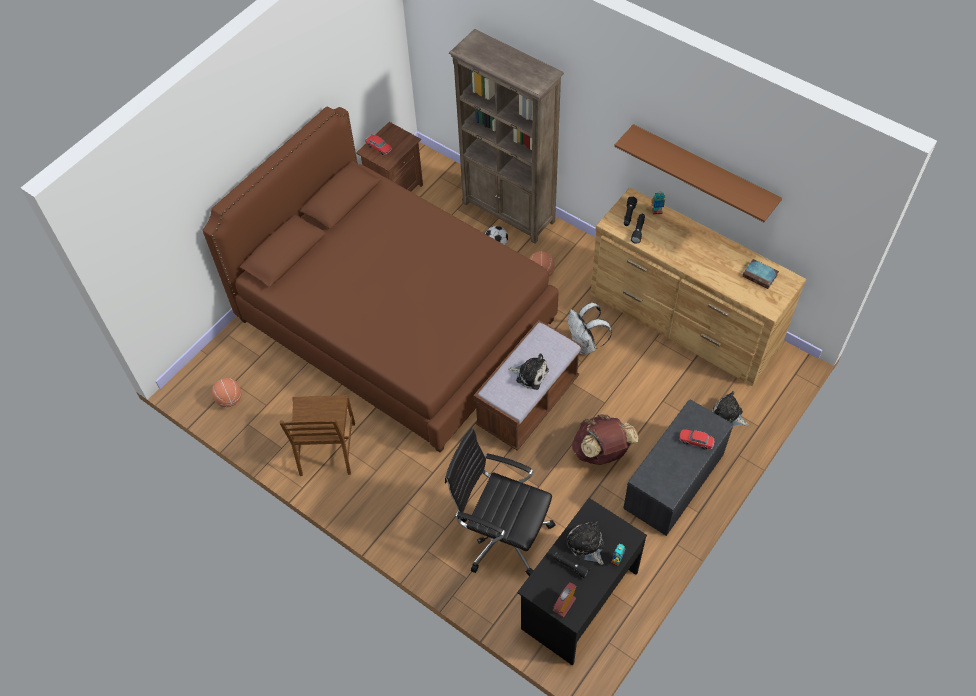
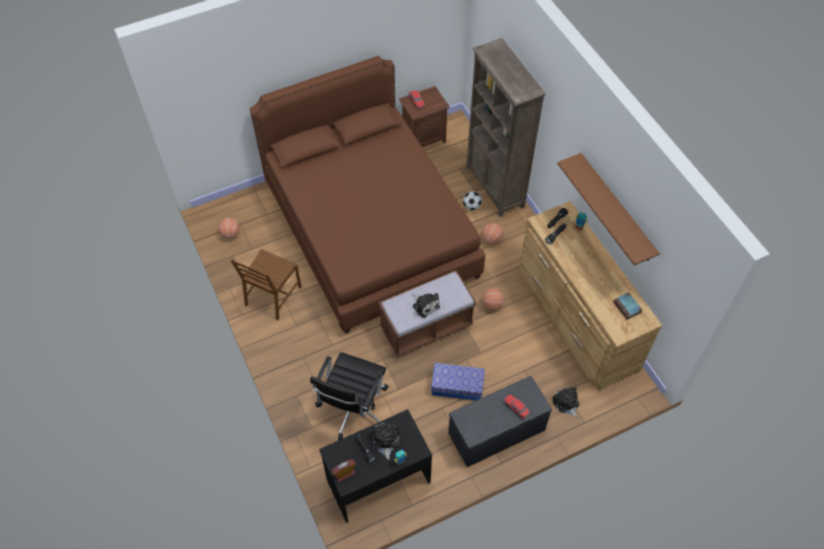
camera: 25 degrees right, 0 degrees up
black office chair [445,428,556,576] -> black office chair turned 120 degrees counterclockwise [310,352,389,440]
white backpack [568,303,612,355] -> basketball [482,288,504,311]
brown backpack [572,414,639,465] -> storage box [431,363,485,401]

